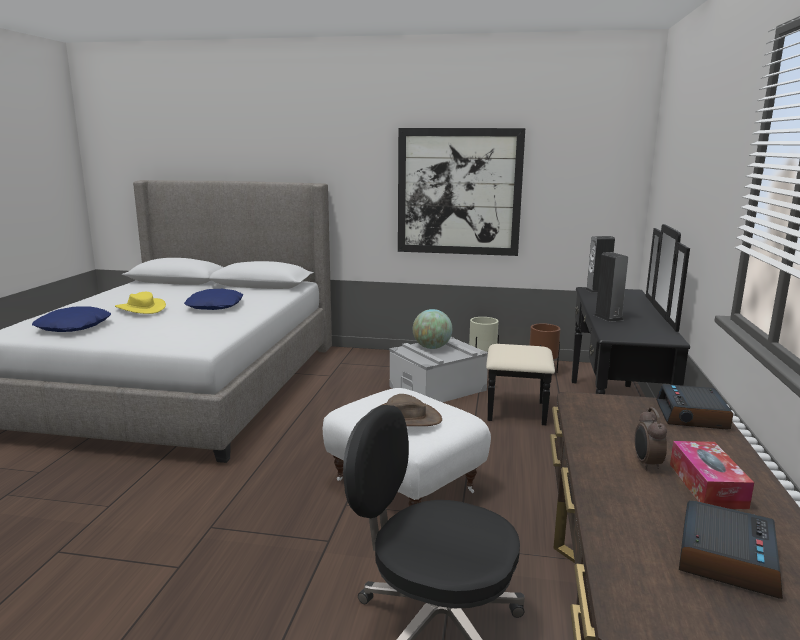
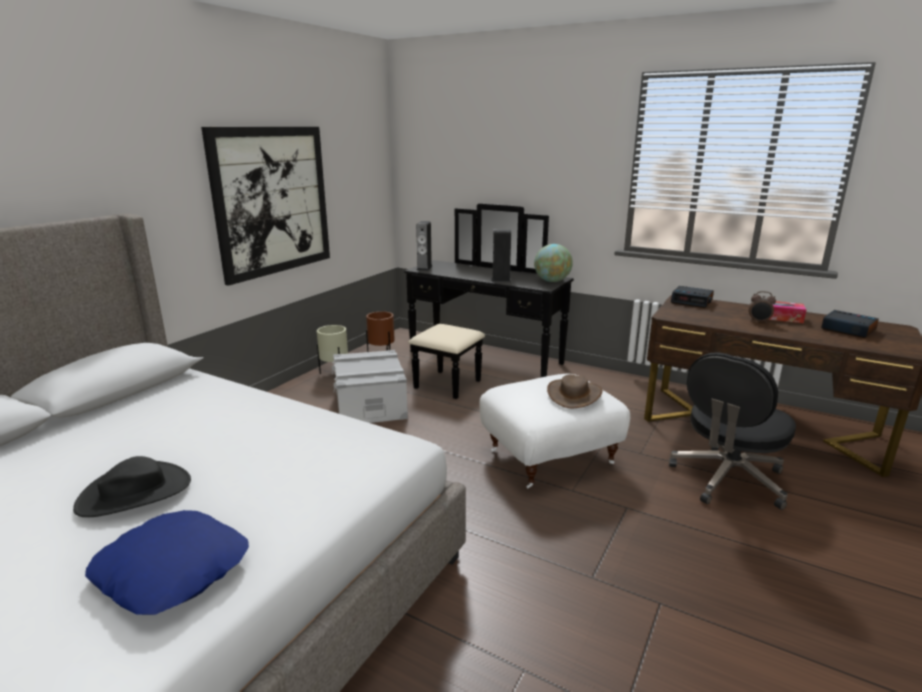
camera: 70 degrees left, 5 degrees up
yellow hat [115,292,166,314] -> black hat [73,456,191,518]
blue pillow [184,289,243,310] -> none
globe [413,309,452,349] -> globe moved to [534,244,573,282]

